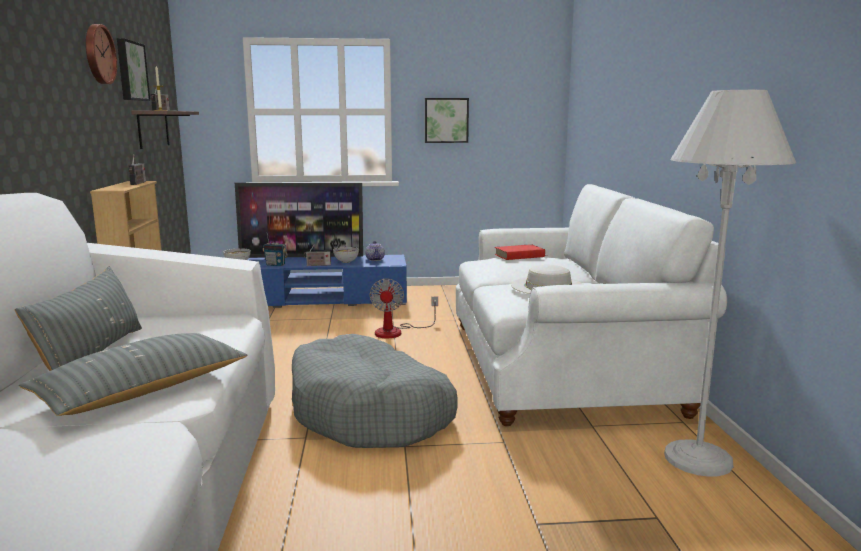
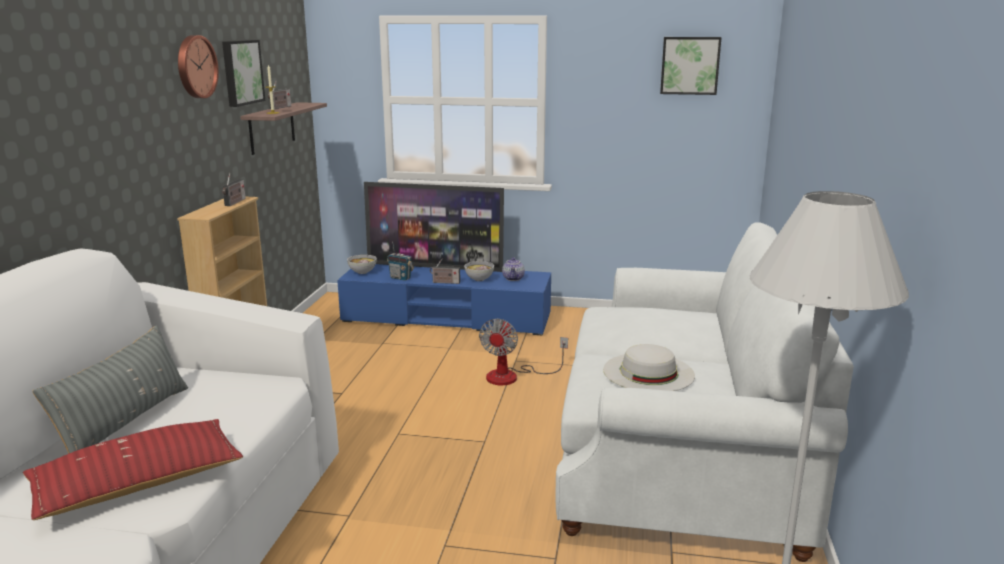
camera: 15 degrees right, 5 degrees up
grey pillow [19,333,247,416] -> red pillow [23,419,243,520]
grey dog bed [292,334,458,448] -> none
picture [425,98,469,143] -> picture moved to [660,37,722,95]
red book [494,244,549,260] -> none

